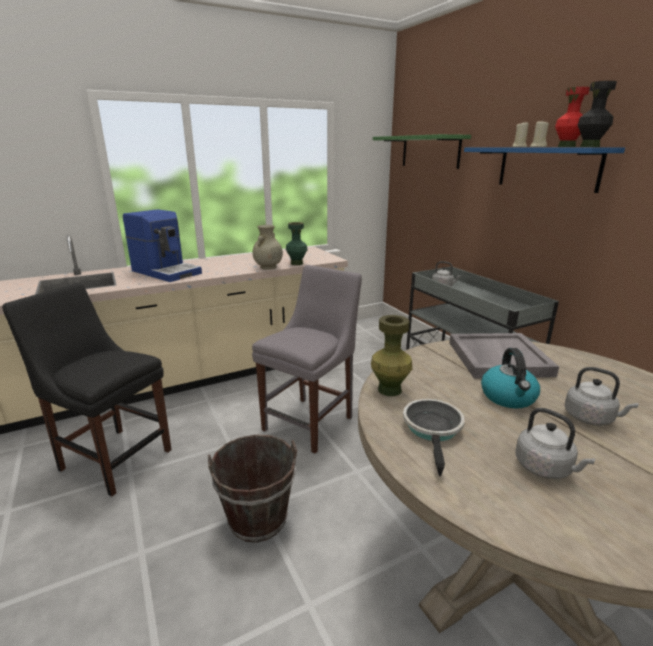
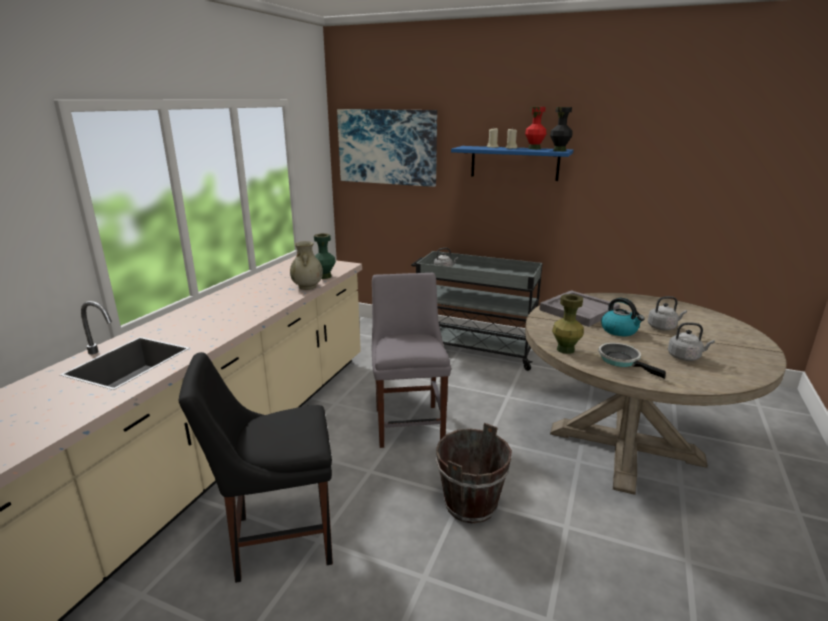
camera: 40 degrees left, 0 degrees up
coffee machine [123,210,202,282] -> none
green shelf [373,134,471,169] -> picture [337,109,437,187]

